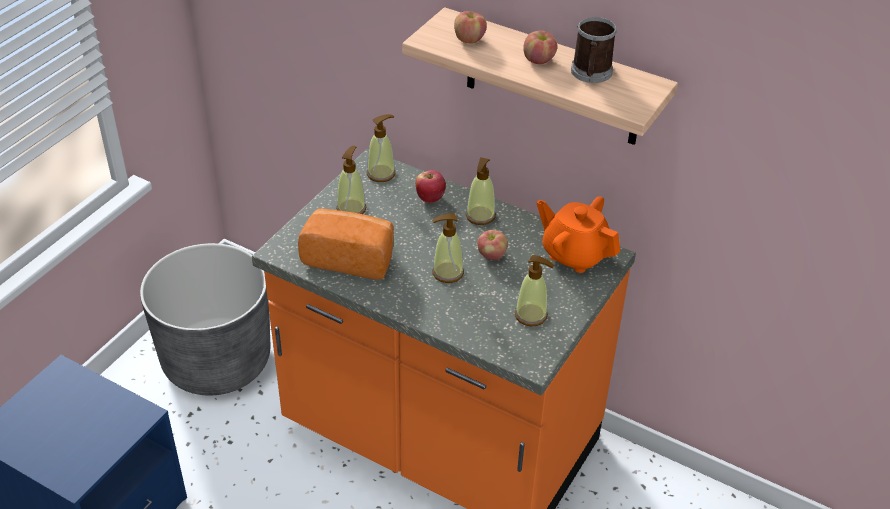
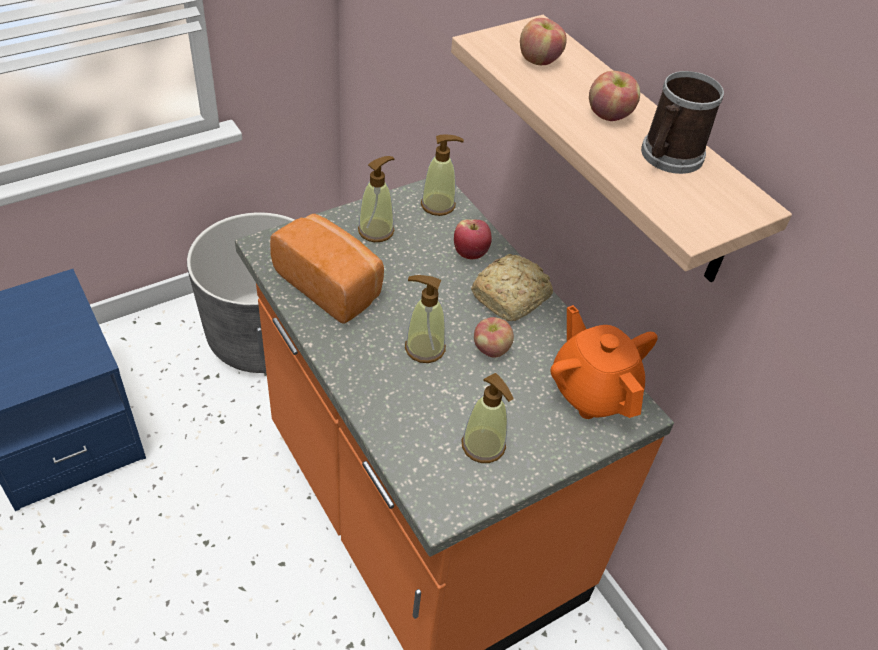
camera: 25 degrees right, 5 degrees up
soap dispenser [466,157,496,225] -> bread [471,254,553,321]

